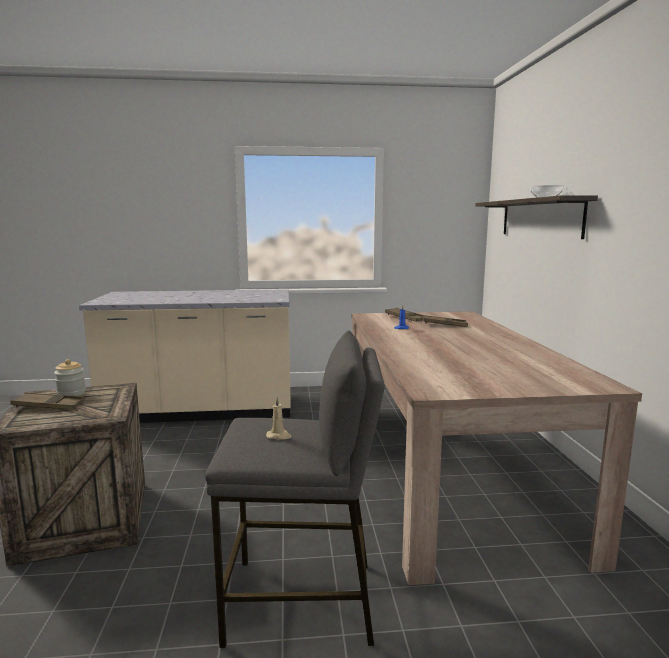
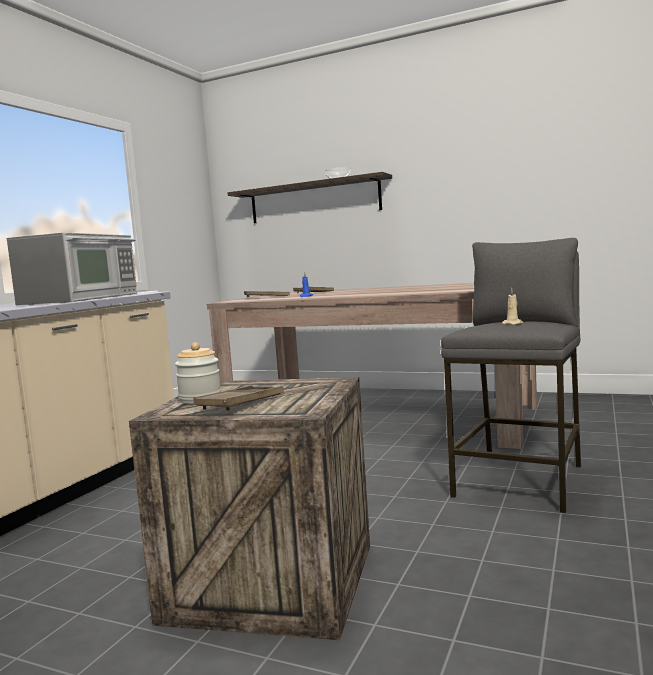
camera: 60 degrees left, 5 degrees down
none -> microwave [7,233,137,305]

